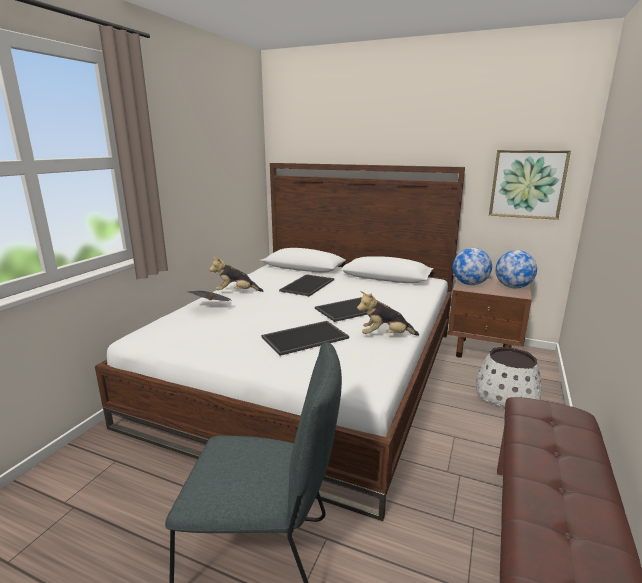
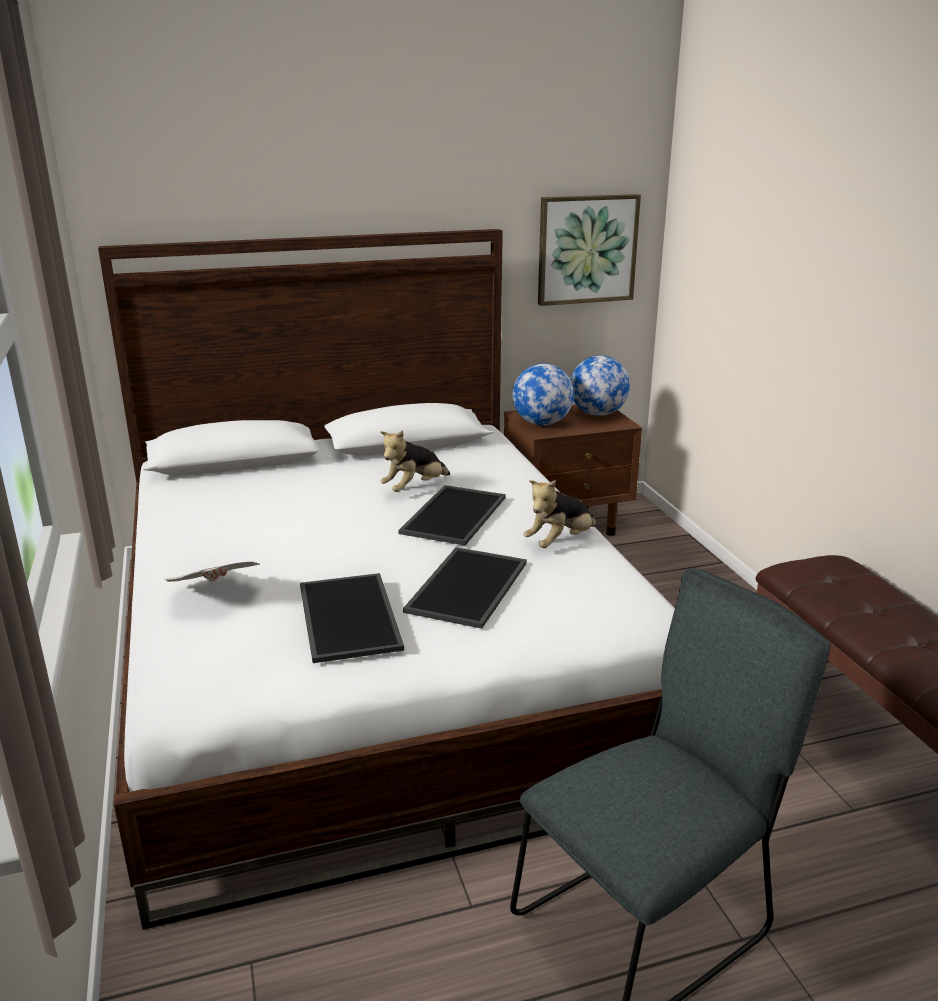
camera: 40 degrees left, 5 degrees up
plush toy [209,256,263,292] -> plush toy moved to [380,430,450,492]
tray [279,274,334,296] -> tray moved to [300,573,404,663]
white planter [476,347,542,408] -> none

